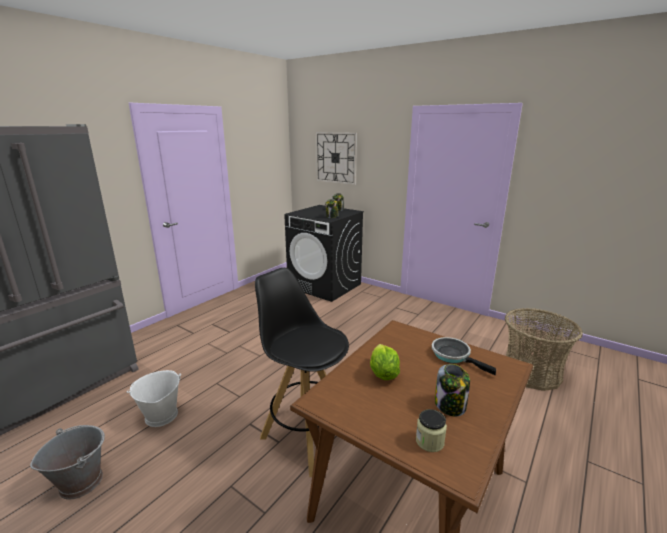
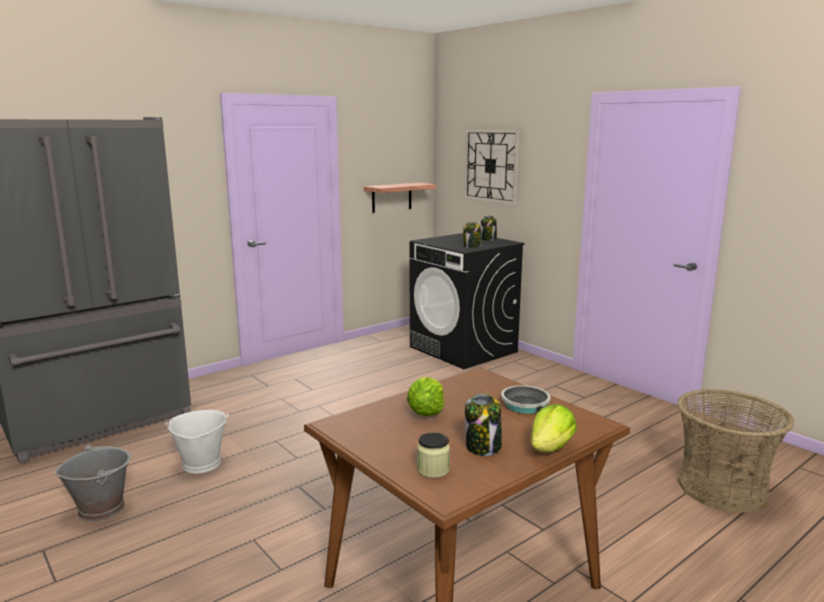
camera: 15 degrees right, 5 degrees down
black stool [255,268,349,477] -> none
none -> shelf [364,182,436,213]
none -> lettuce [531,404,577,453]

